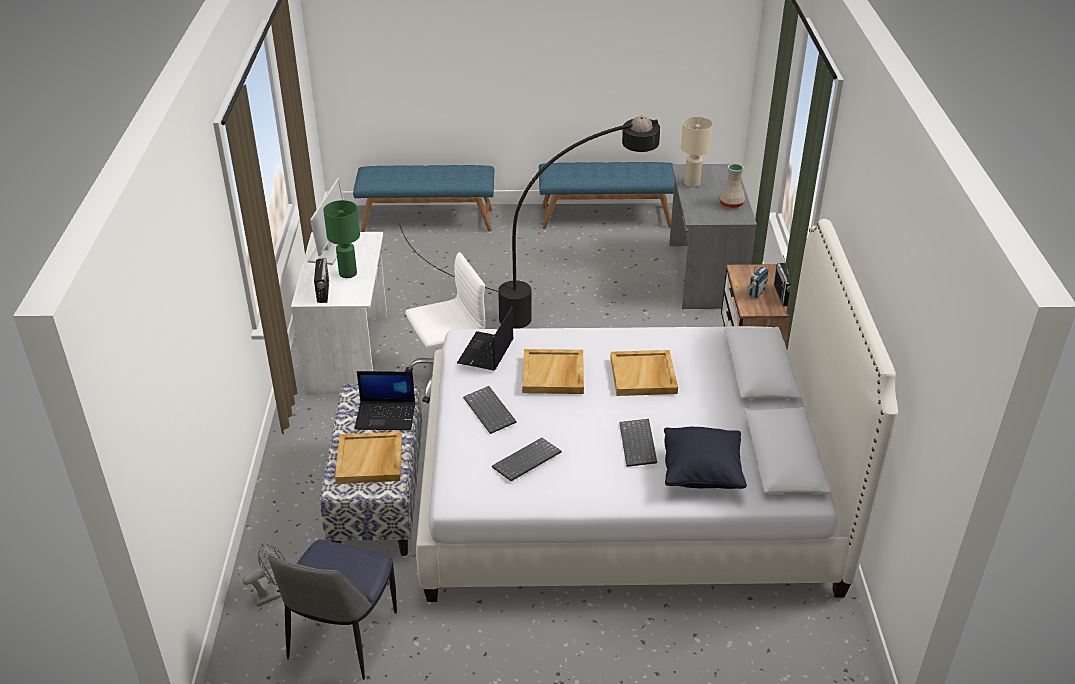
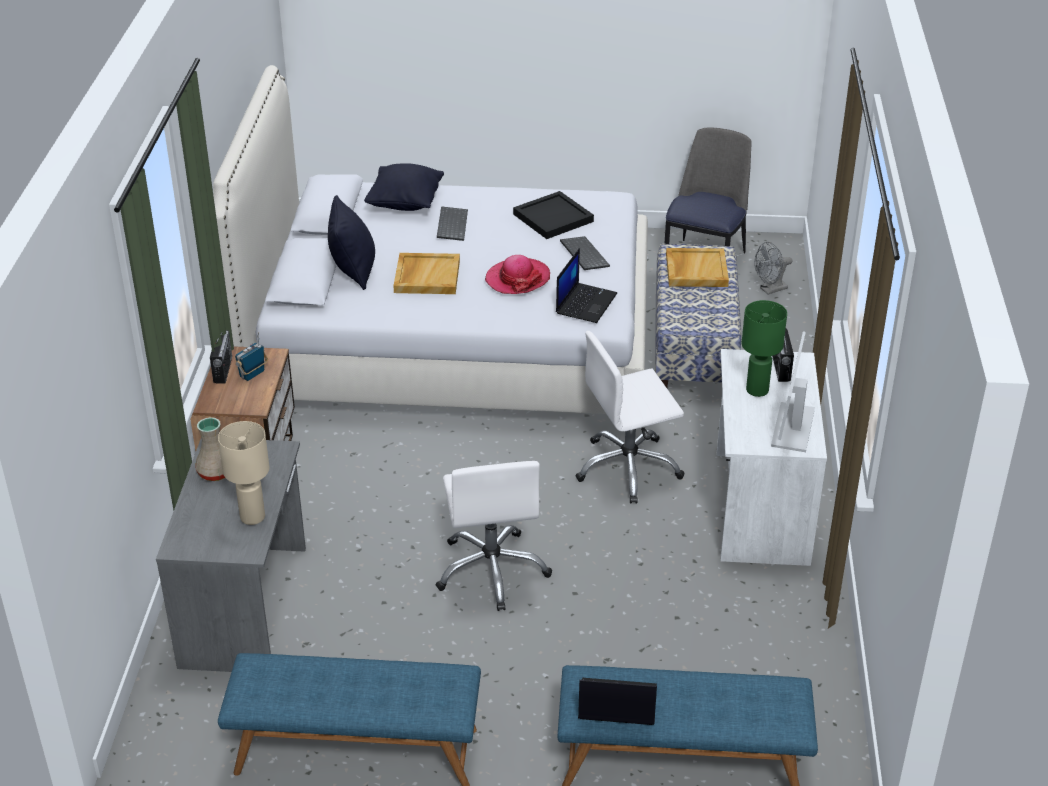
camera: 175 degrees left, 0 degrees up
laptop [355,371,415,430] -> laptop moved to [578,677,657,725]
black floor lamp [399,116,660,329] -> white office chair [436,461,552,611]
keyboard [492,438,562,481] -> black tray [513,191,594,239]
beige tray [522,349,584,394] -> hat [485,255,550,294]
none -> black pillow [328,195,375,290]

